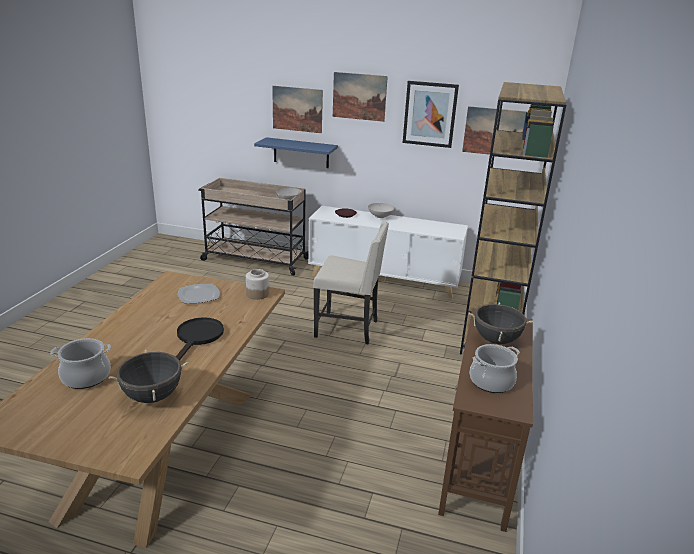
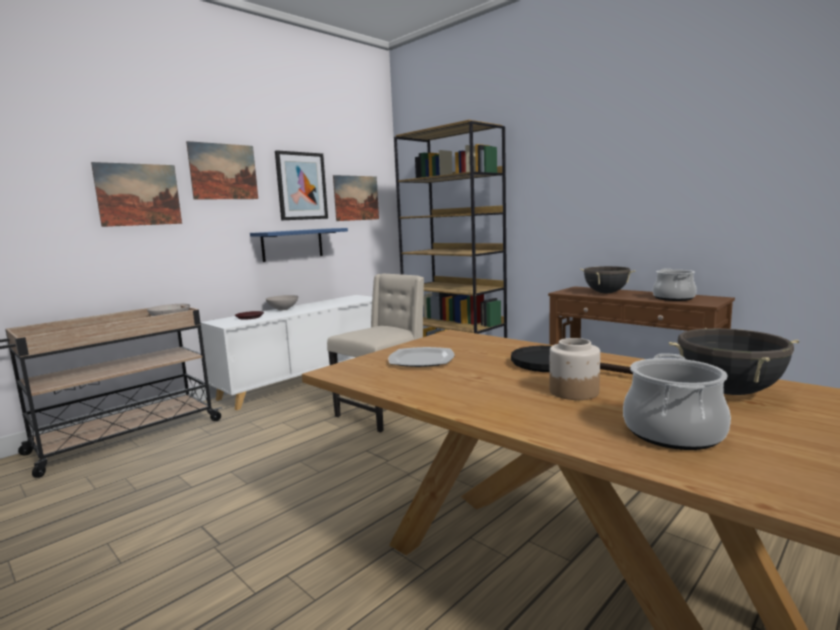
camera: 60 degrees left, 15 degrees down
jar [246,269,269,300] -> jar moved to [549,338,600,400]
blue shelf [254,137,338,168] -> blue shelf moved to [250,228,348,262]

